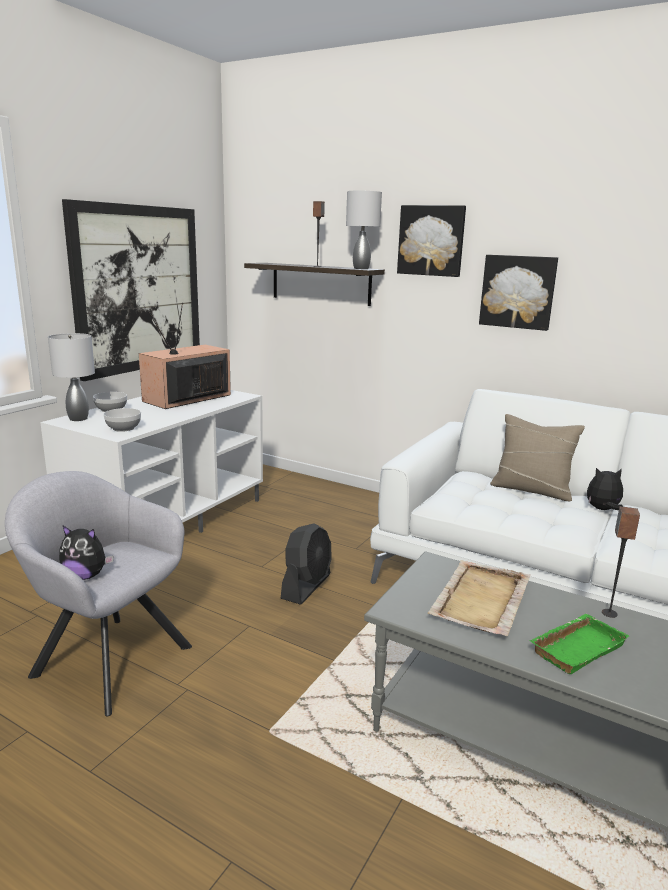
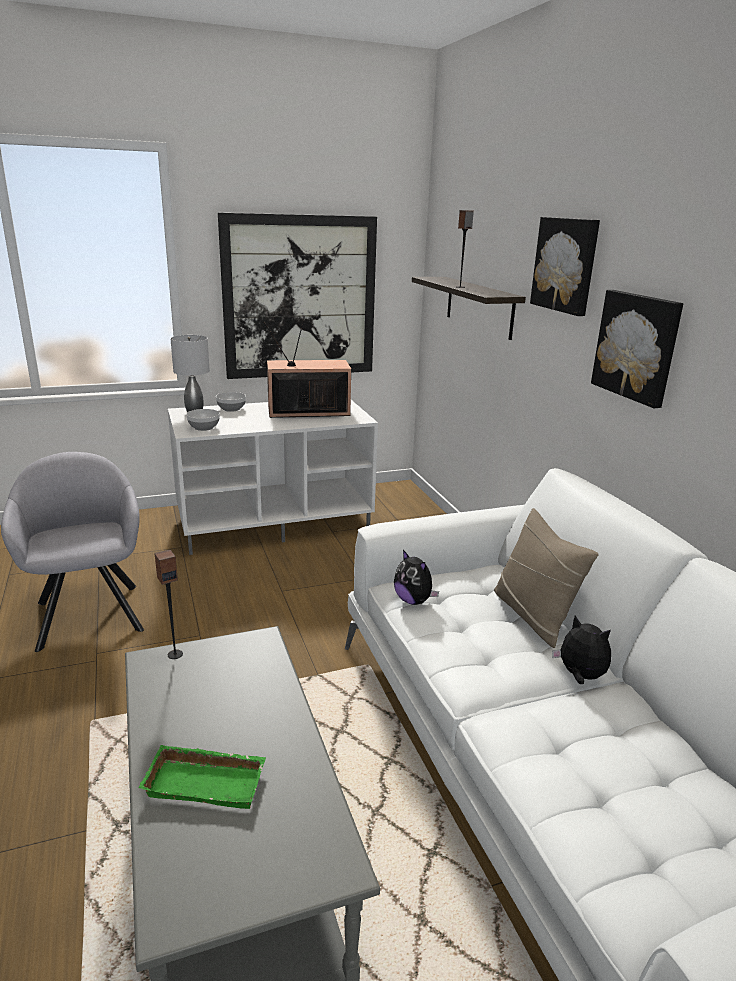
camera: 40 degrees right, 5 degrees up
plush toy [59,526,113,580] -> plush toy moved to [394,550,439,605]
black fan [281,523,332,605] -> none
grey table lamp [346,190,382,269] -> none
beige tray [428,560,530,636] -> none
speaker [602,506,640,618] -> speaker moved to [154,549,183,659]

